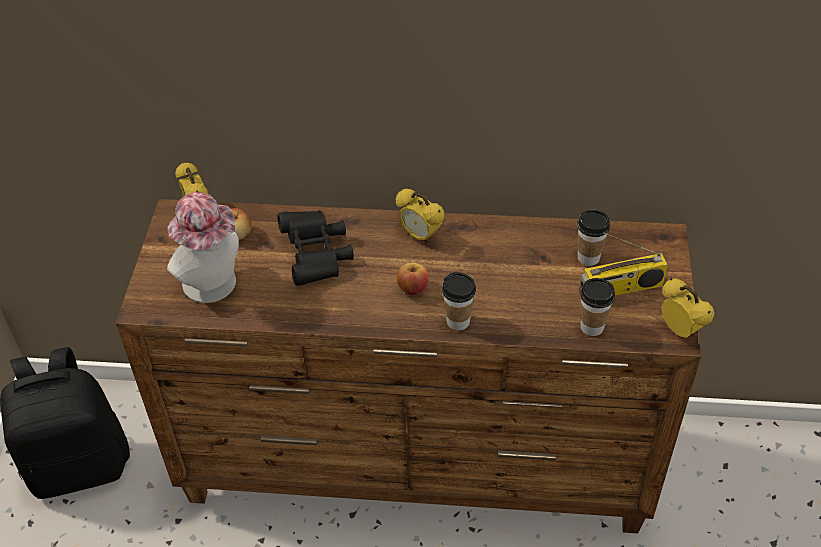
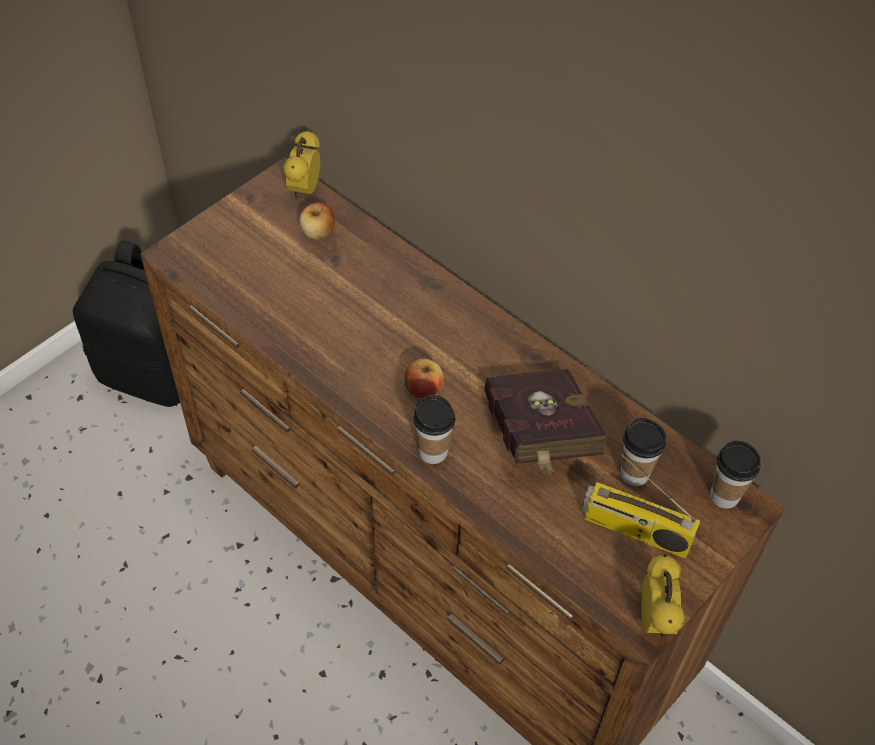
camera: 35 degrees right, 5 degrees up
hat [167,192,239,303] -> none
black binoculars [278,210,354,286] -> none
alarm clock [396,189,445,244] -> none
cup [580,278,615,336] -> cup moved to [710,441,761,509]
none -> red book [485,369,606,475]

